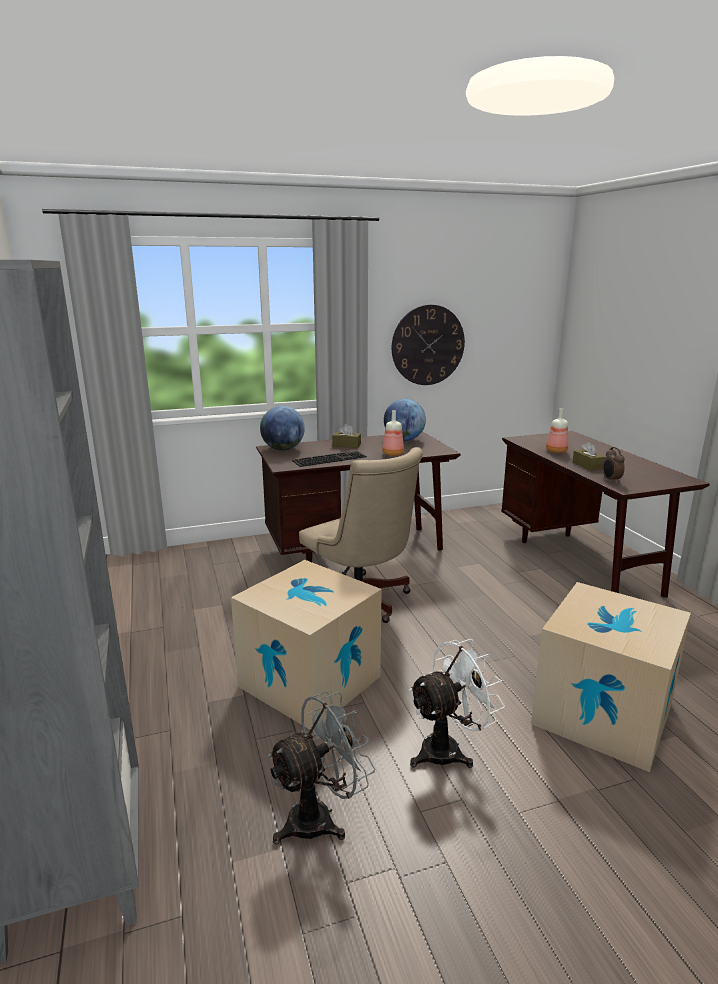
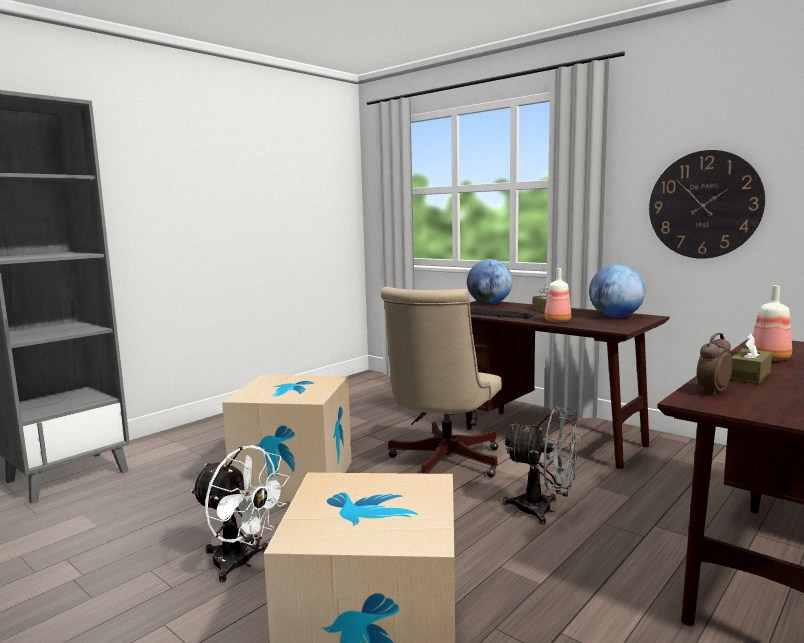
camera: 60 degrees right, 10 degrees down
grey fan [267,691,375,844] -> grey fan moved to [503,407,580,525]

